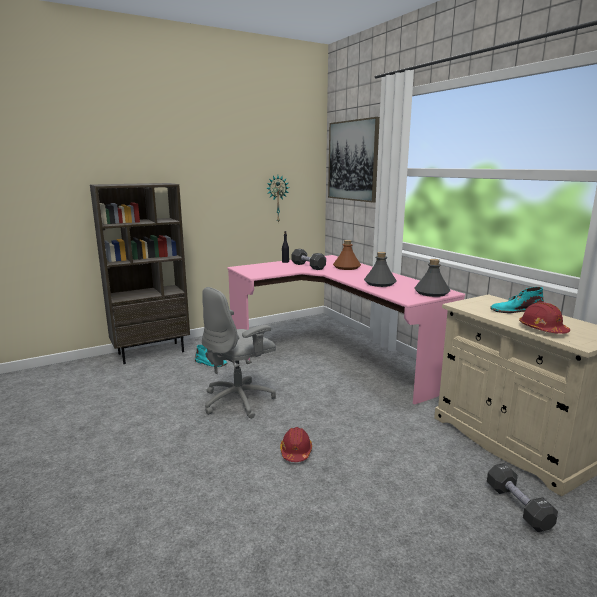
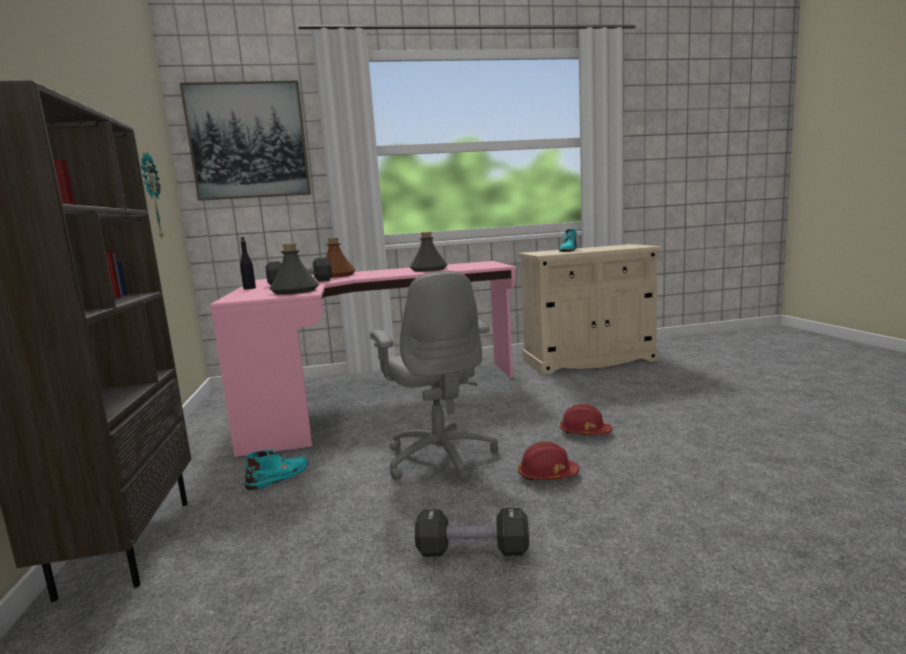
camera: 70 degrees left, 5 degrees down
grey bottle [414,259,450,297] -> grey bottle moved to [269,244,319,295]
black dumbbell [487,463,558,532] -> black dumbbell moved to [415,508,529,557]
red hard hat [519,302,570,334] -> red hard hat moved to [518,442,580,480]

